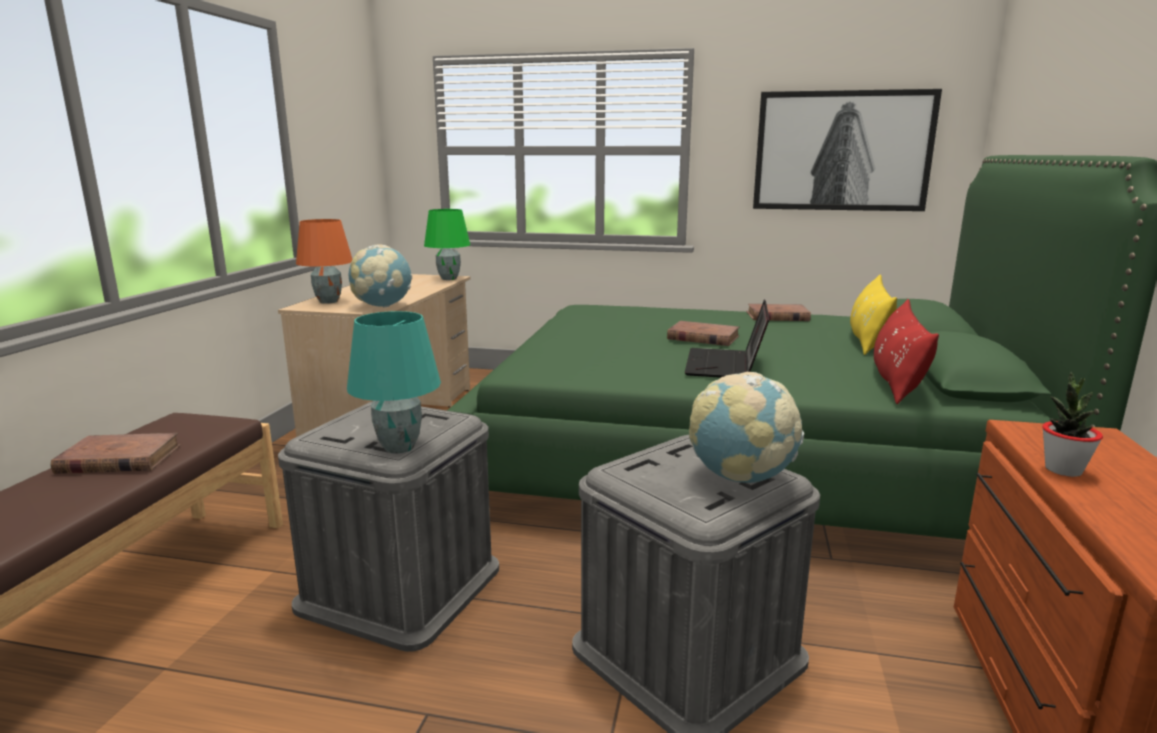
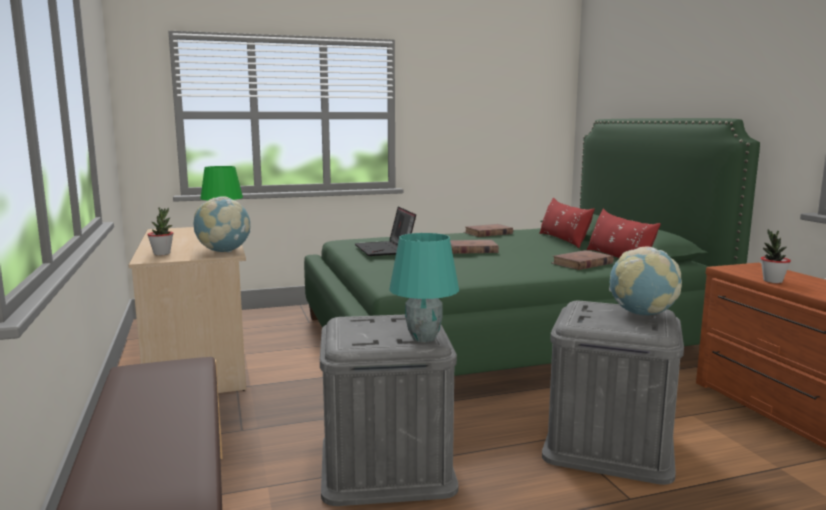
camera: 30 degrees left, 5 degrees down
brown book [51,433,181,474] -> brown book moved to [551,250,614,270]
orange table lamp [296,219,352,304] -> potted plant [147,207,173,256]
laptop [685,300,769,378] -> laptop moved to [355,207,416,256]
picture [753,89,942,211] -> none
yellow pillow [850,274,897,355] -> red pillow [539,197,595,248]

